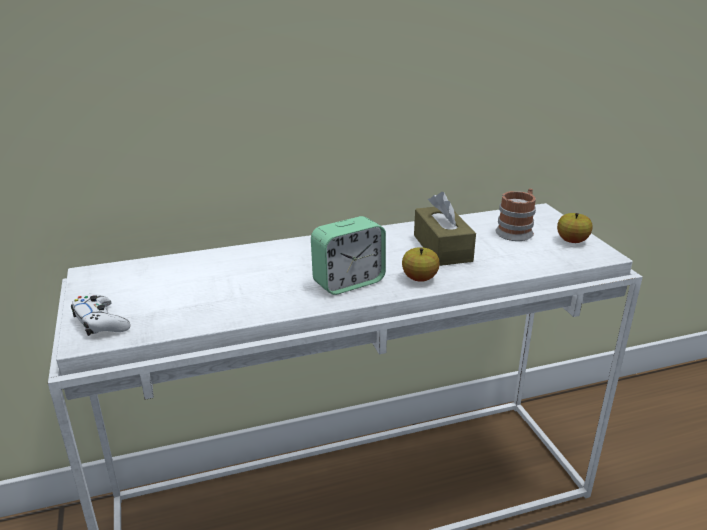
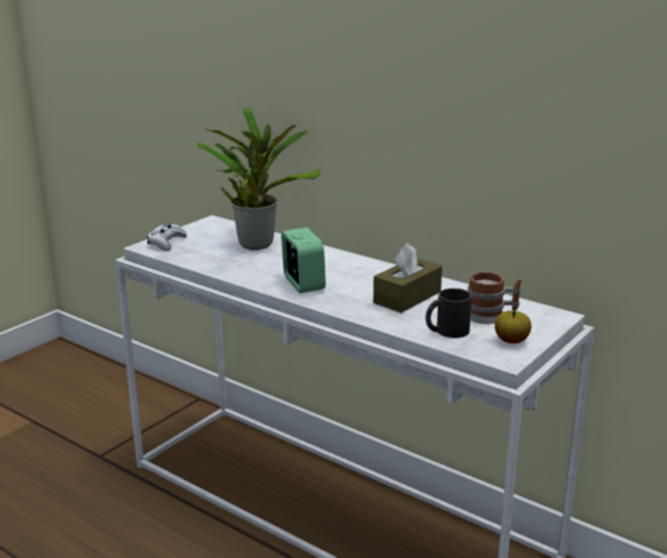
camera: 55 degrees right, 5 degrees down
alarm clock [311,216,386,295] -> alarm clock turned 135 degrees counterclockwise [281,227,326,293]
apple [402,247,440,282] -> none
none -> potted plant [196,107,321,250]
none -> black mug [426,288,472,338]

